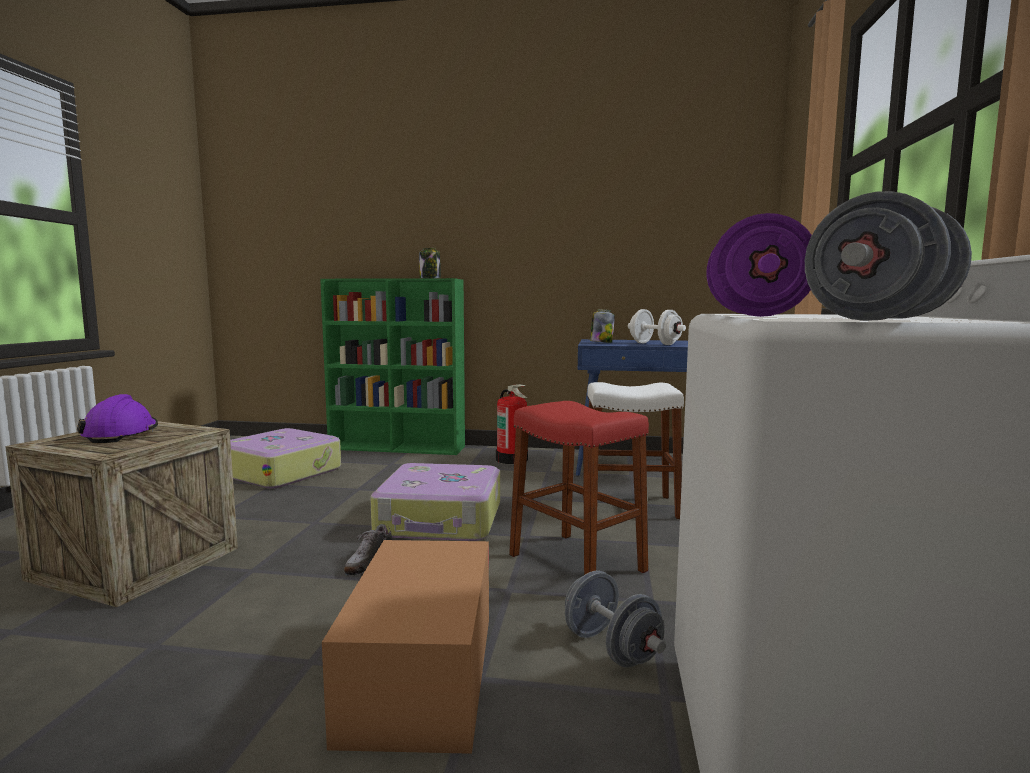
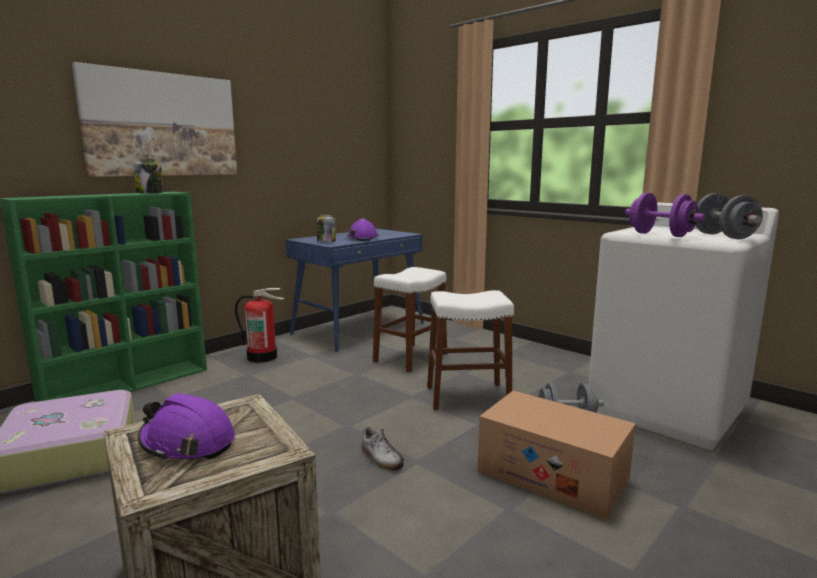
camera: 55 degrees left, 5 degrees up
suitcase [370,463,500,541] -> none
red stool [509,401,649,575] -> white stool [427,290,514,410]
white dumbbell [628,309,686,345] -> purple hard hat [347,218,379,241]
none -> picture [72,62,237,177]

